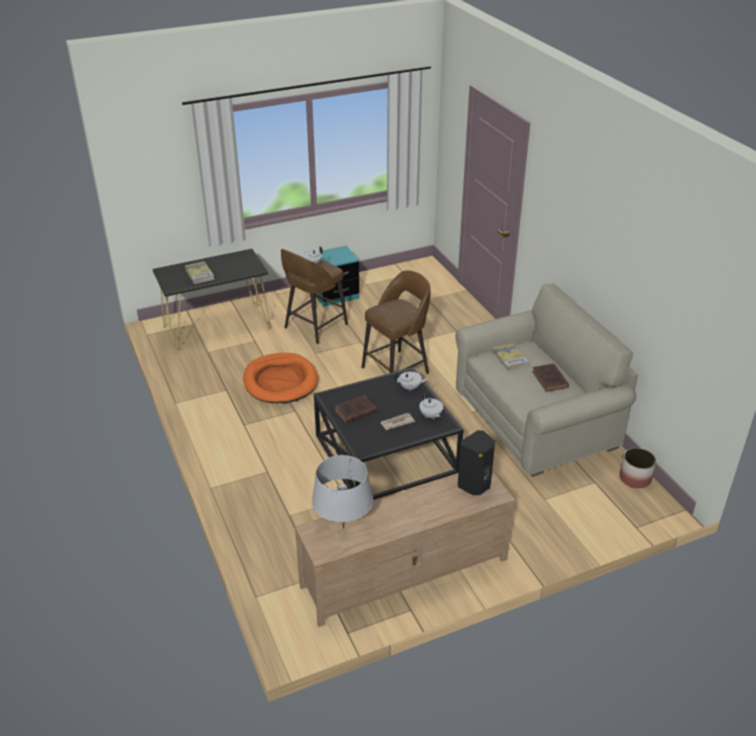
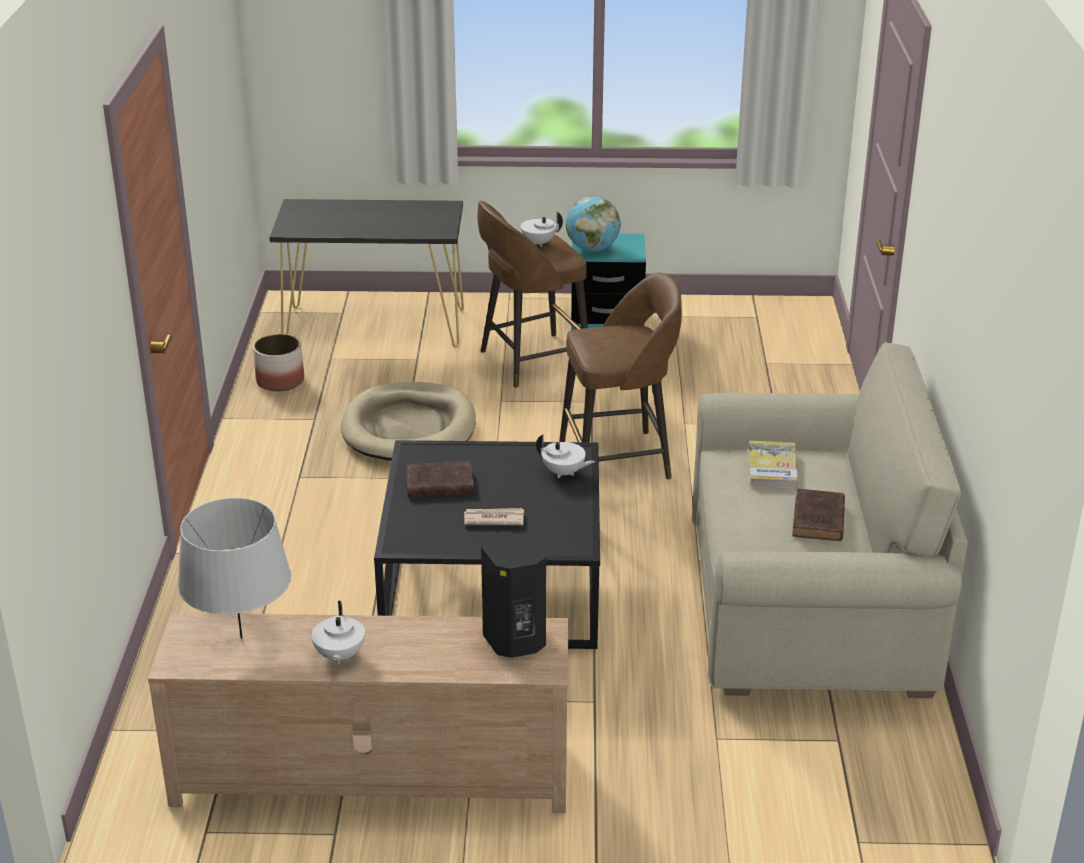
camera: 25 degrees right, 5 degrees down
book [185,261,214,284] -> none
orange dog bed [243,353,318,403] -> beige dog bed [341,382,476,461]
white teapot [419,392,443,419] -> white teapot moved to [311,601,365,665]
planter [619,448,656,488] -> planter moved to [253,334,304,391]
none -> globe [566,196,621,252]

